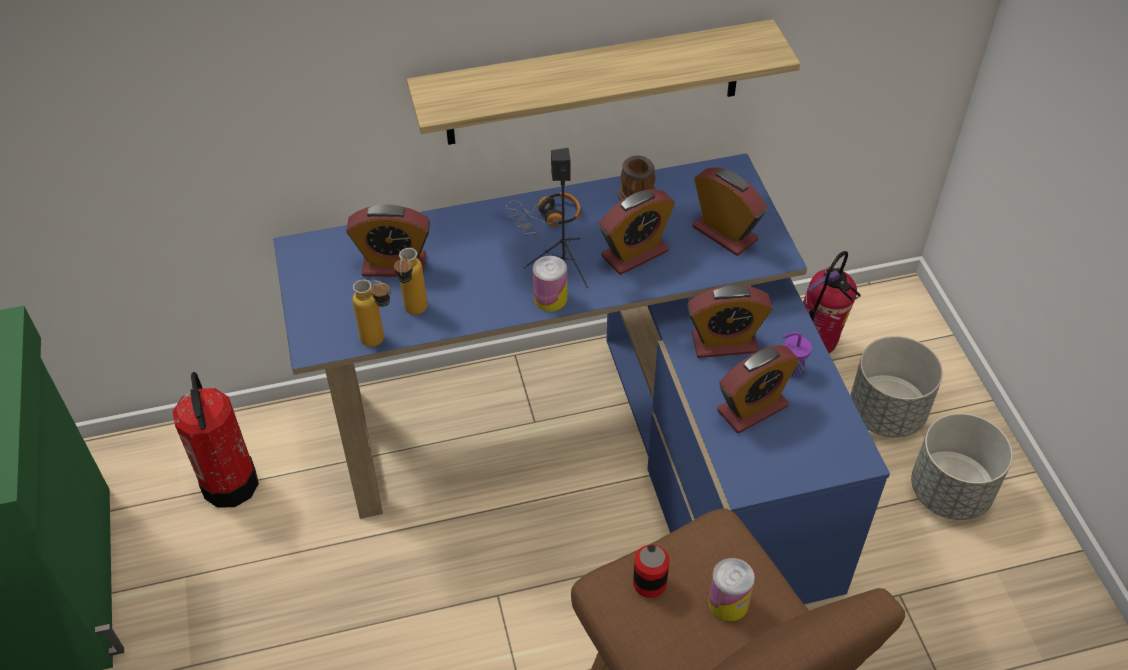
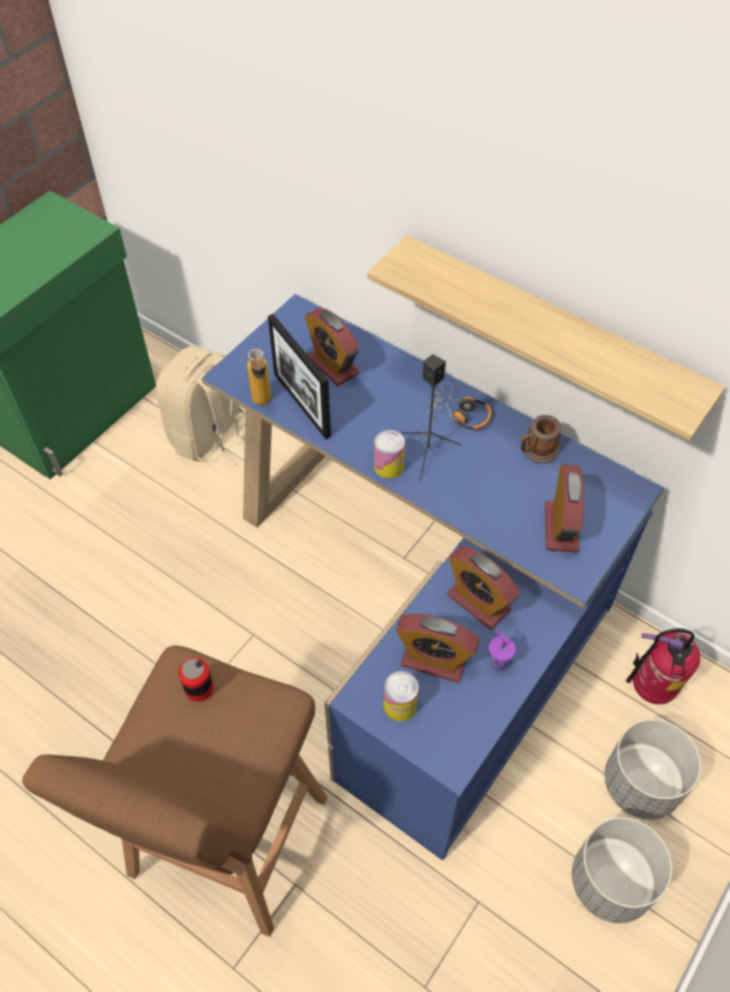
camera: 50 degrees right, 5 degrees up
fire extinguisher [173,372,259,508] -> beige backpack [156,346,245,465]
bottle [394,248,427,315] -> picture frame [268,314,331,439]
alarm clock [599,189,675,275] -> none
can [708,558,755,621] -> can moved to [383,671,419,721]

